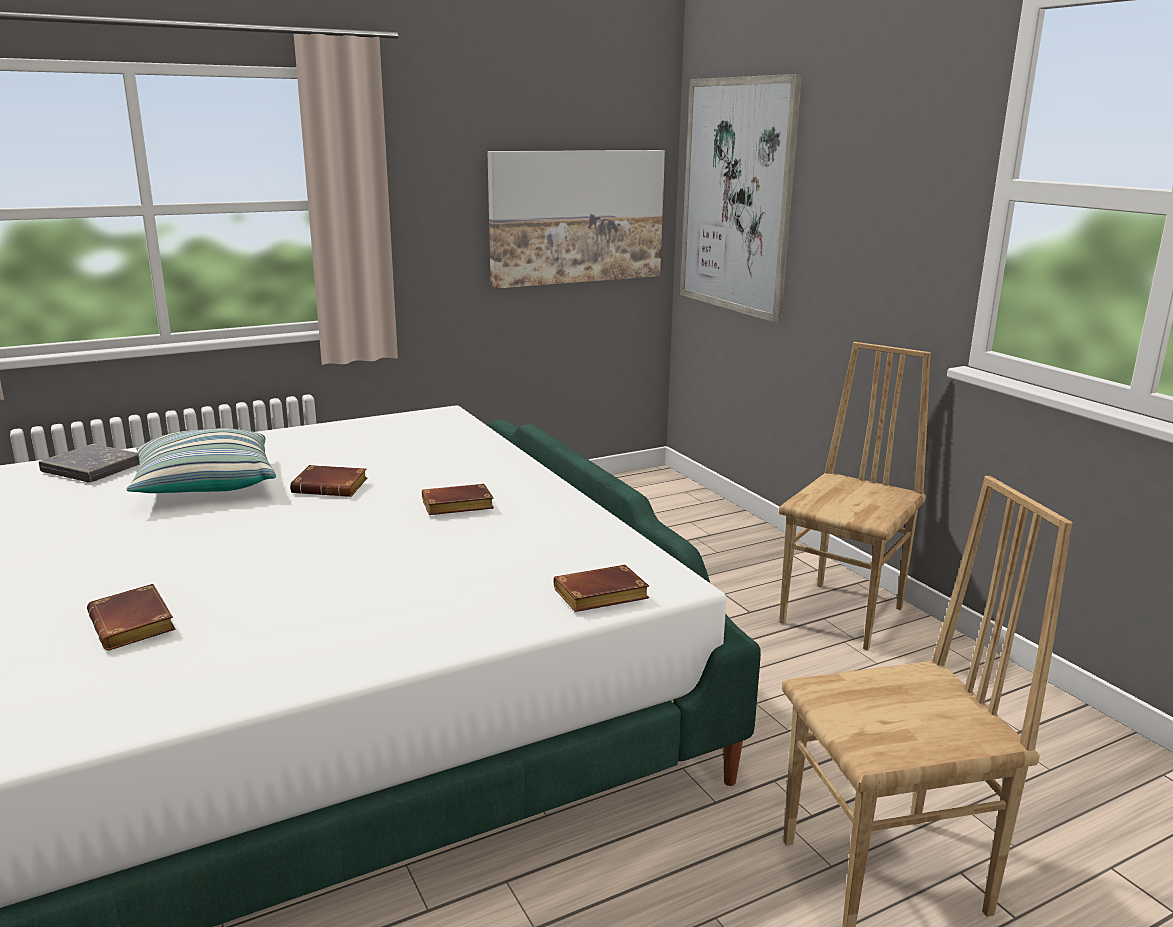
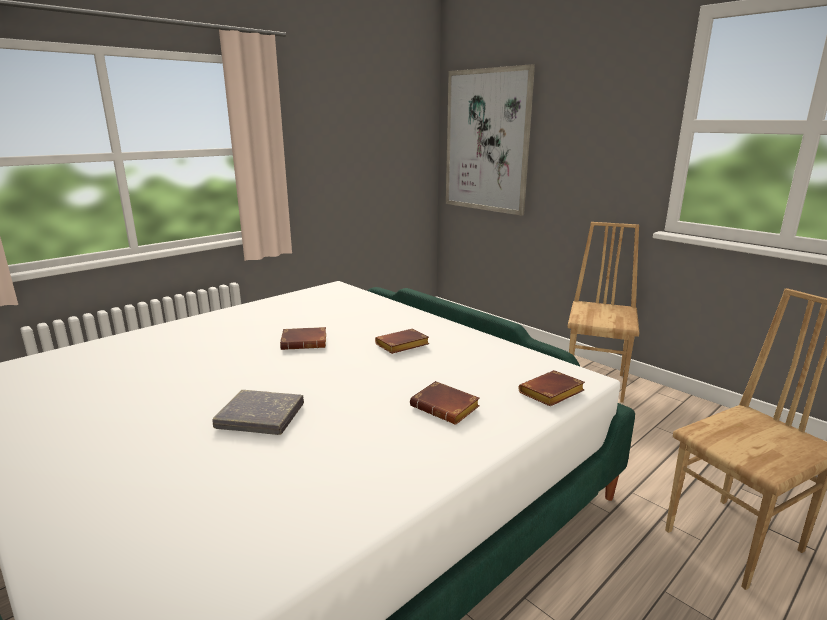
camera: 15 degrees left, 0 degrees up
grey book [39,444,139,482] -> grey book moved to [212,390,304,435]
brown book [87,584,175,650] -> brown book moved to [410,381,480,425]
pillow [127,428,276,493] -> none
picture [487,150,665,289] -> none

